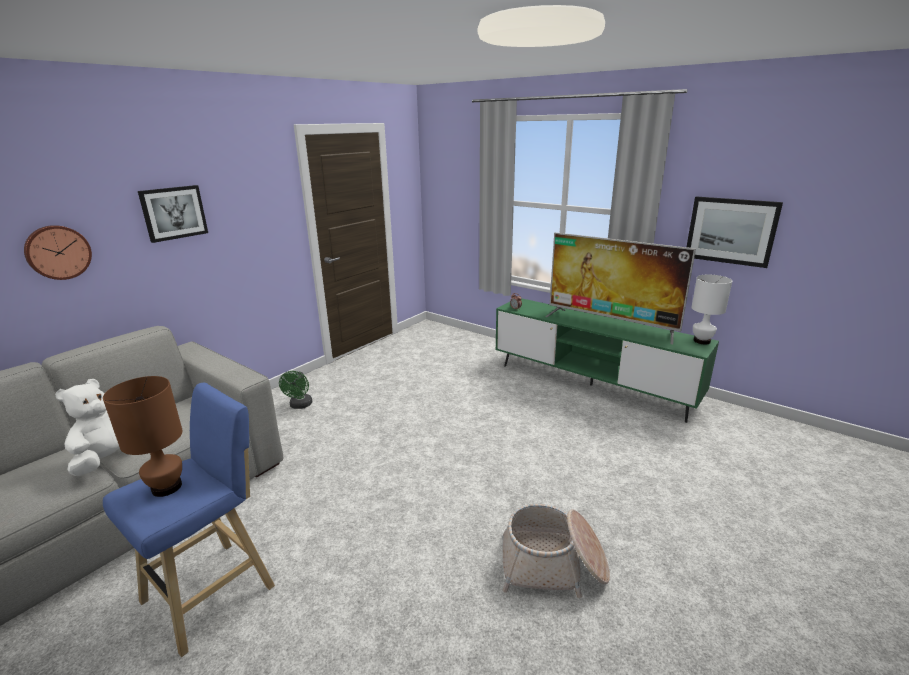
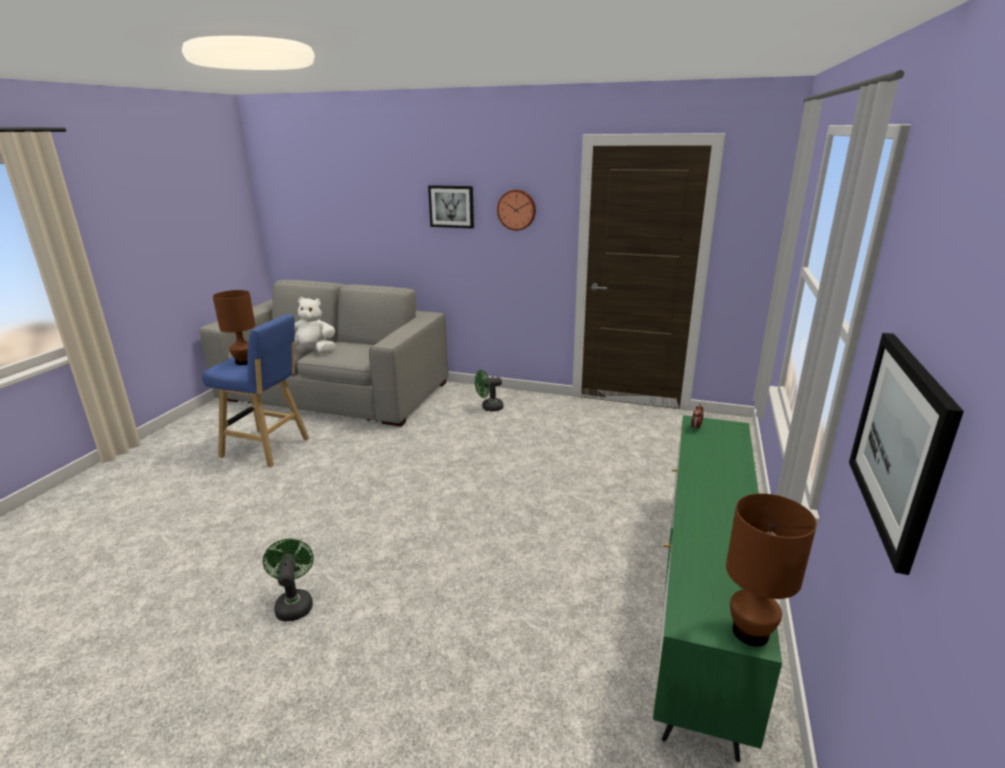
camera: 70 degrees right, 0 degrees up
wall clock [24,225,92,280] -> wall clock moved to [497,189,536,231]
basket [502,504,610,598] -> green fan [263,539,314,622]
television [545,232,696,344] -> none
white table lamp [691,274,732,344] -> brown table lamp [726,493,817,646]

